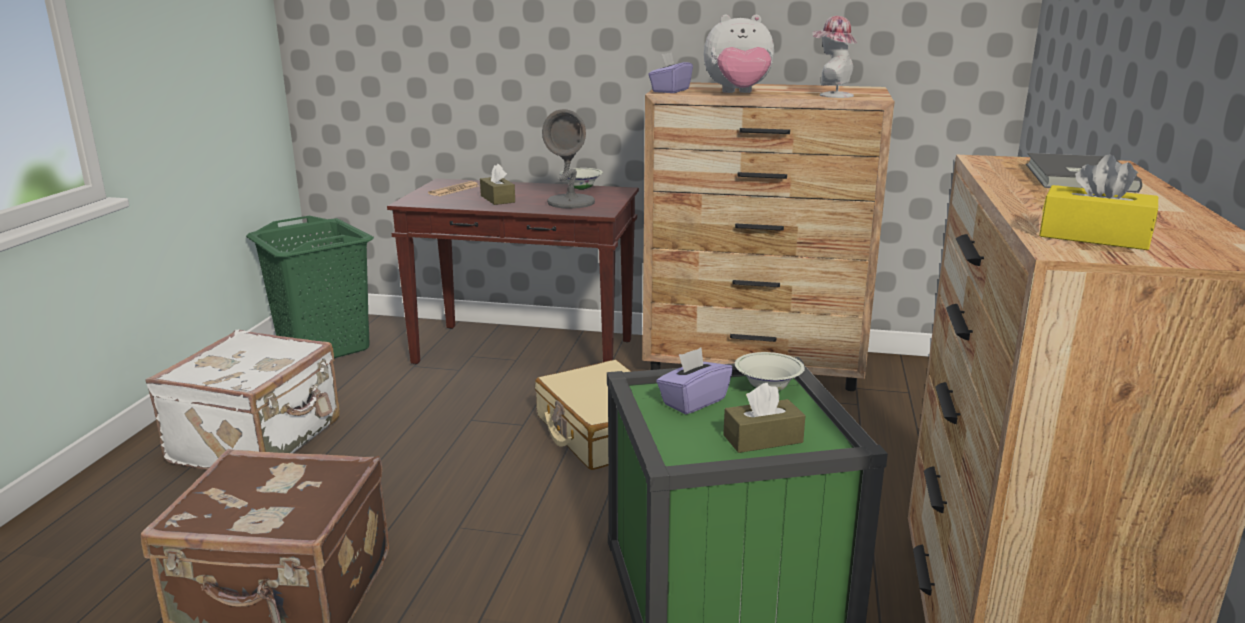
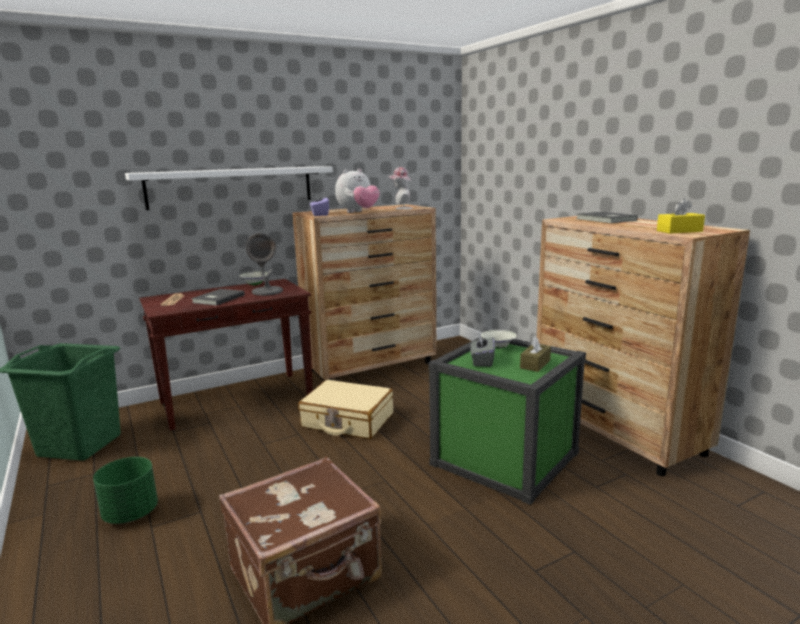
camera: 40 degrees left, 5 degrees down
white suitcase [146,330,340,470] -> green planter [93,457,158,524]
brown tissue box [480,164,515,205] -> grey book [191,289,245,306]
purple tissue box [656,348,733,414] -> grey tissue box [470,333,495,367]
none -> white shelf [125,166,333,210]

